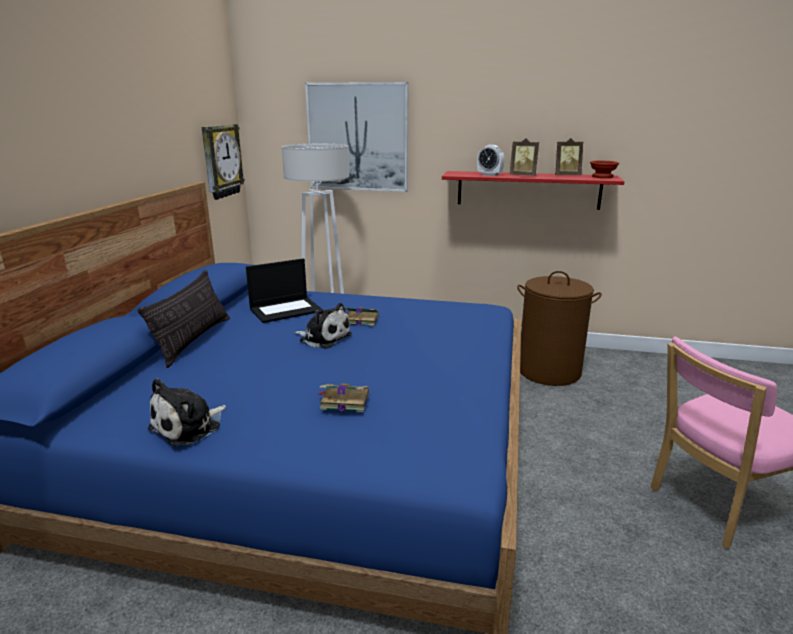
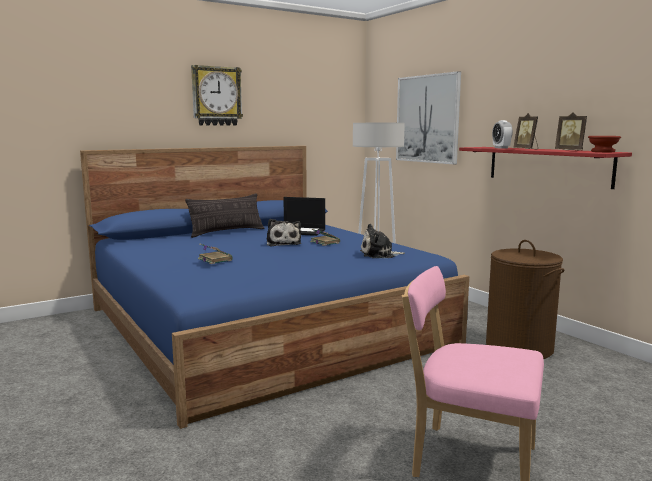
camera: 45 degrees right, 10 degrees down
plush toy [148,378,226,446] -> plush toy moved to [360,224,405,258]
wall clock [201,124,245,200] -> wall clock moved to [191,65,243,126]

